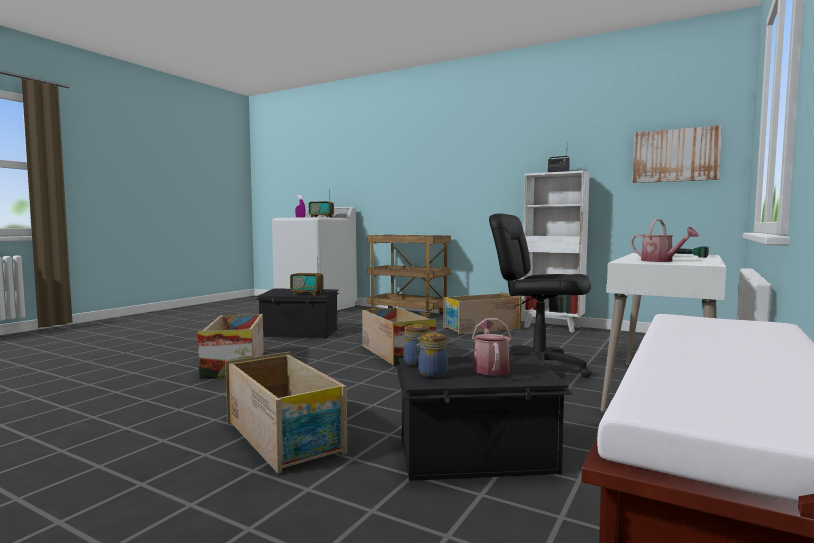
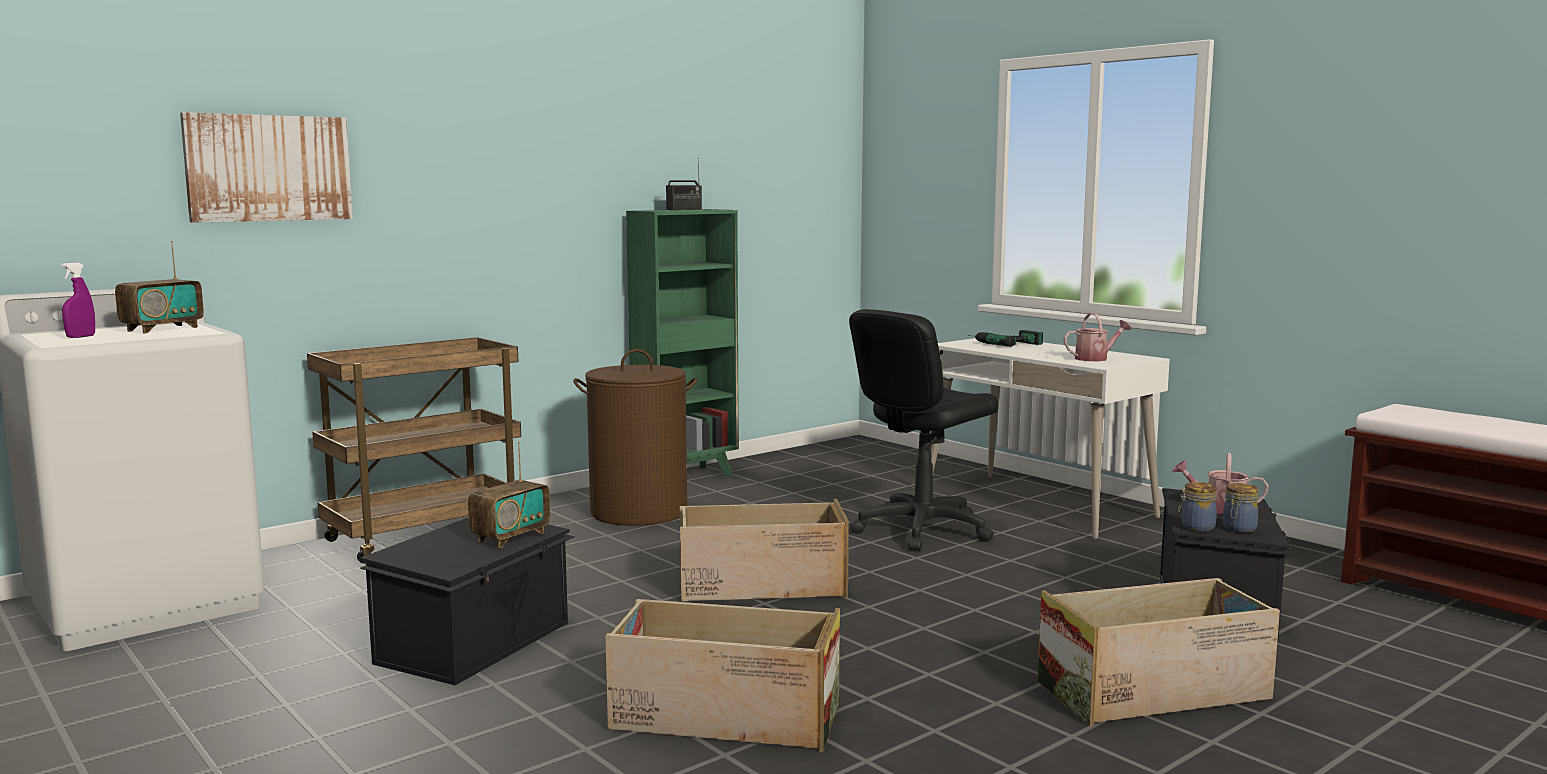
camera: 70 degrees left, 5 degrees up
crate [443,292,521,334] -> brown laundry basket [573,349,698,526]
white bookcase [522,171,590,333] -> green bookcase [626,209,739,477]
picture [633,125,722,183] -> picture moved to [180,112,353,223]

